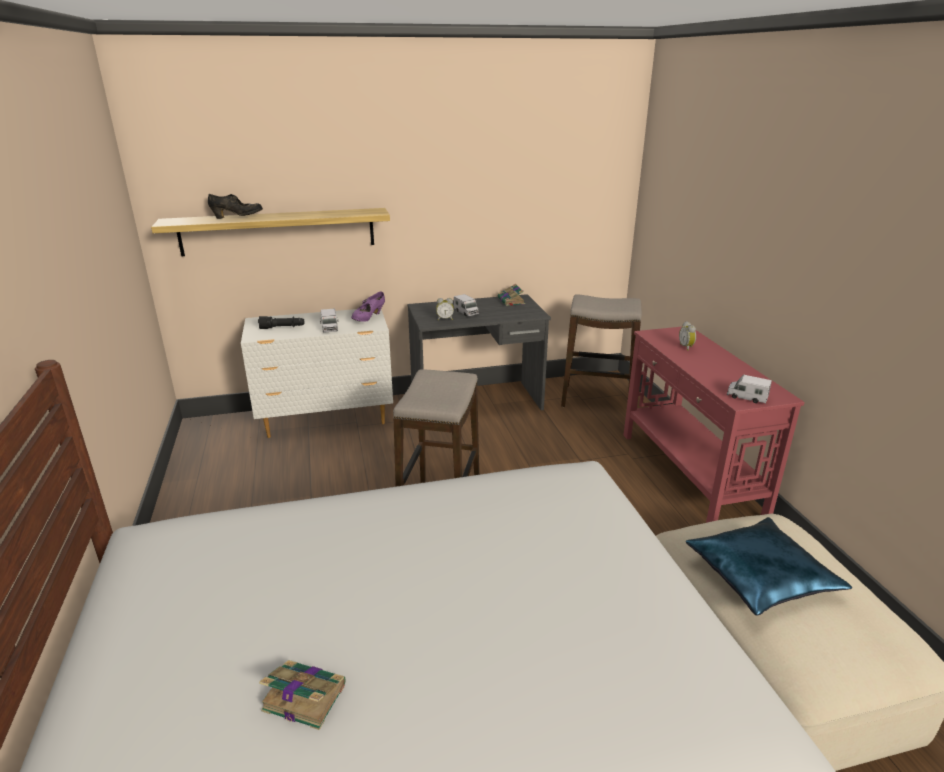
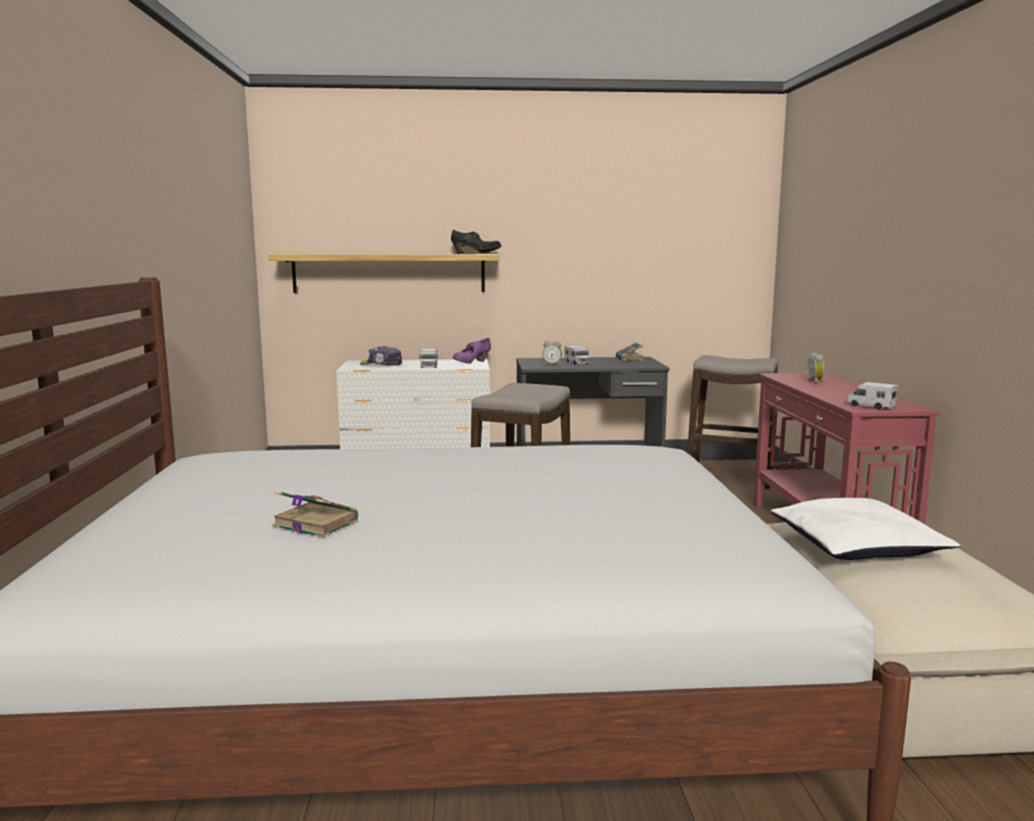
camera: 10 degrees right, 15 degrees down
black shoe [208,194,263,219] -> black shoe moved to [451,230,501,254]
black flashlight [258,316,305,329] -> cap [360,346,402,366]
blue pillow [686,517,852,616] -> white pillow [771,498,961,560]

